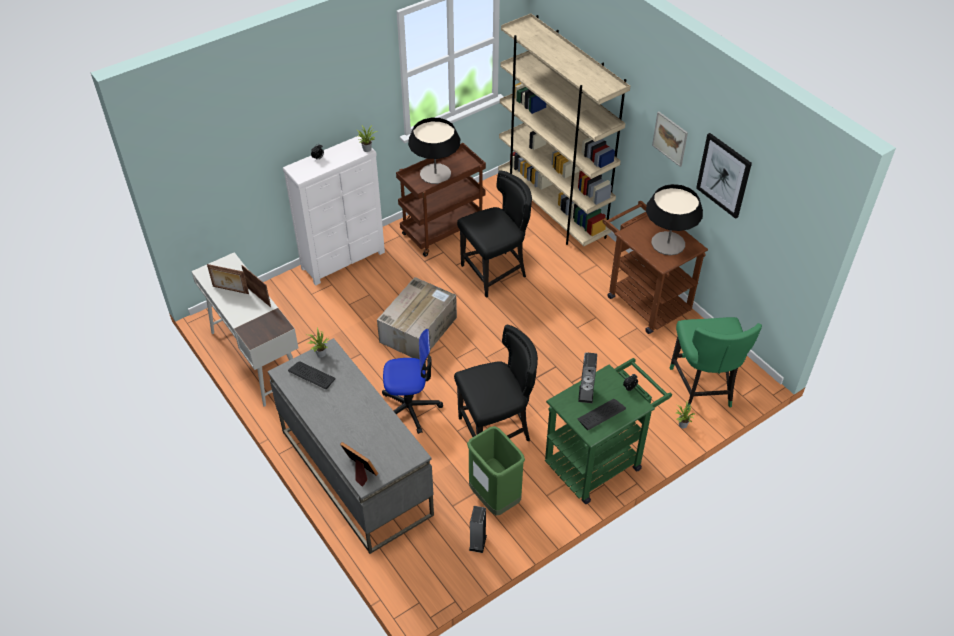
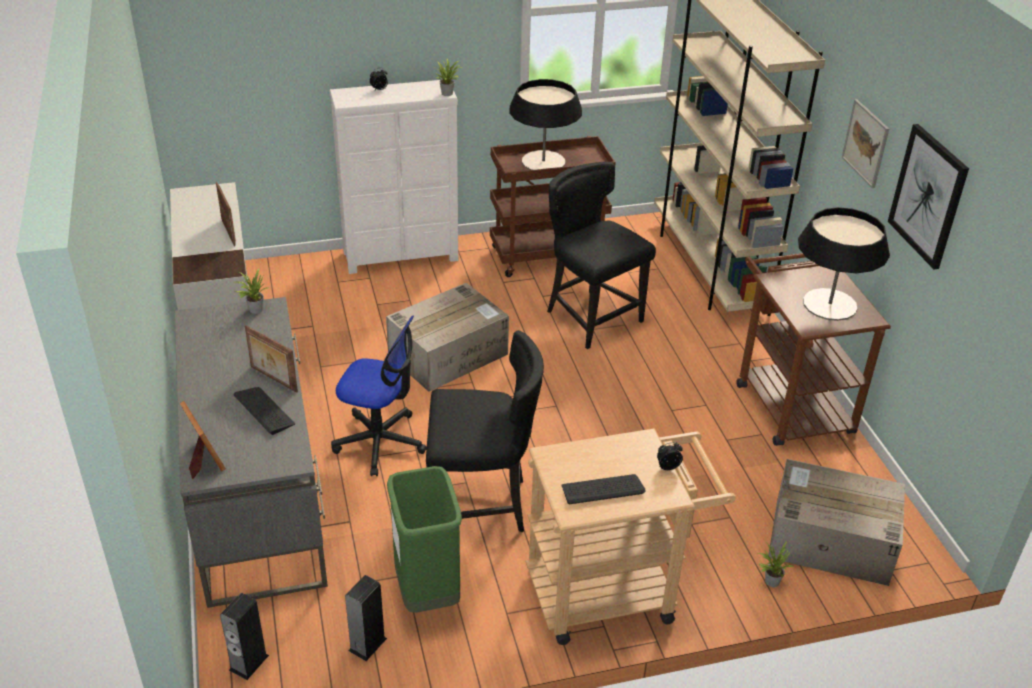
camera: 20 degrees right, 10 degrees down
picture frame [207,264,249,294] -> picture frame moved to [245,325,298,392]
keyboard [288,361,336,389] -> keyboard moved to [233,387,295,435]
black chair [457,170,532,298] -> black chair turned 120 degrees counterclockwise [547,162,656,349]
green cart [545,358,672,504] -> beige cart [525,428,736,645]
speaker [578,352,597,403] -> speaker moved to [220,593,269,680]
green chair [670,317,762,410] -> cardboard box [769,459,905,586]

